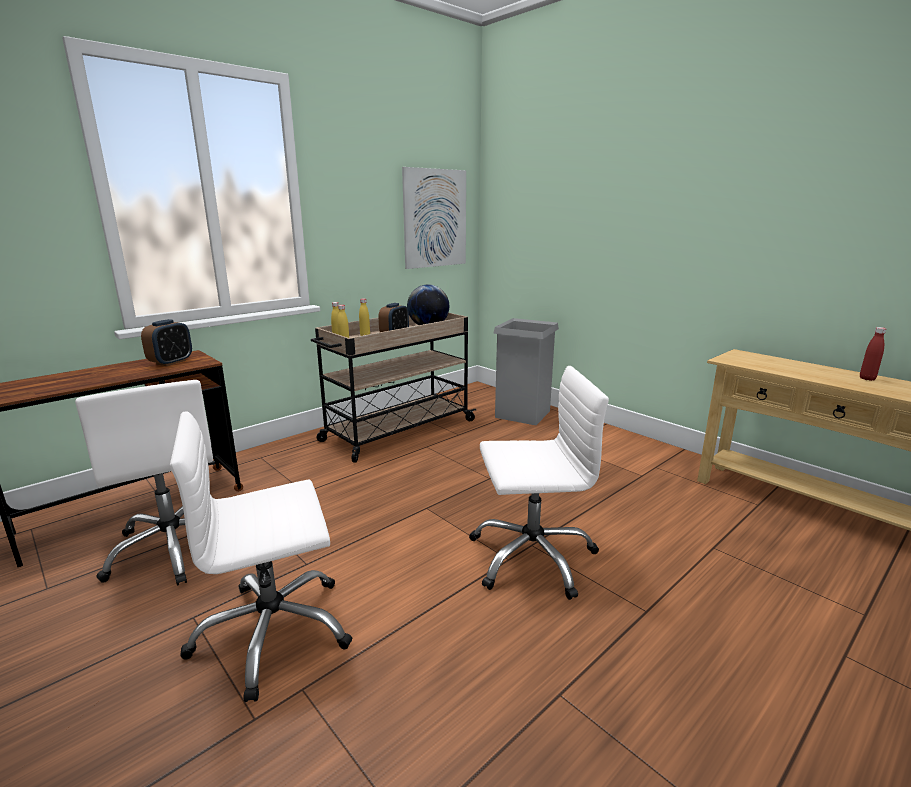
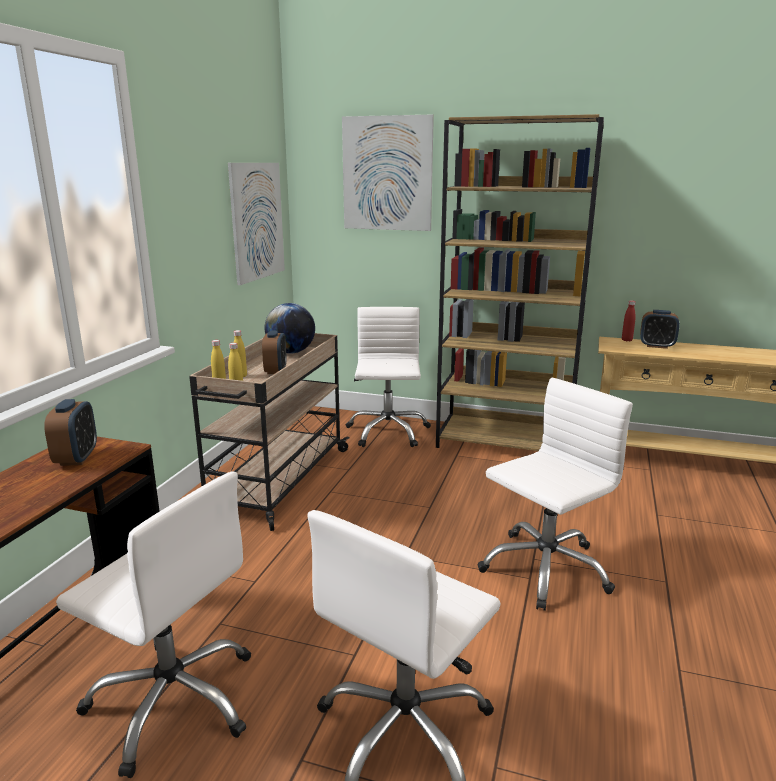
camera: 30 degrees left, 0 degrees up
grey trash can [494,318,559,425] -> white office chair [346,307,431,447]
red bottle [860,327,886,381] -> red bottle moved to [622,300,636,342]
none -> picture [342,115,434,231]
none -> brown bookcase [436,114,604,451]
none -> alarm clock [640,310,680,349]

